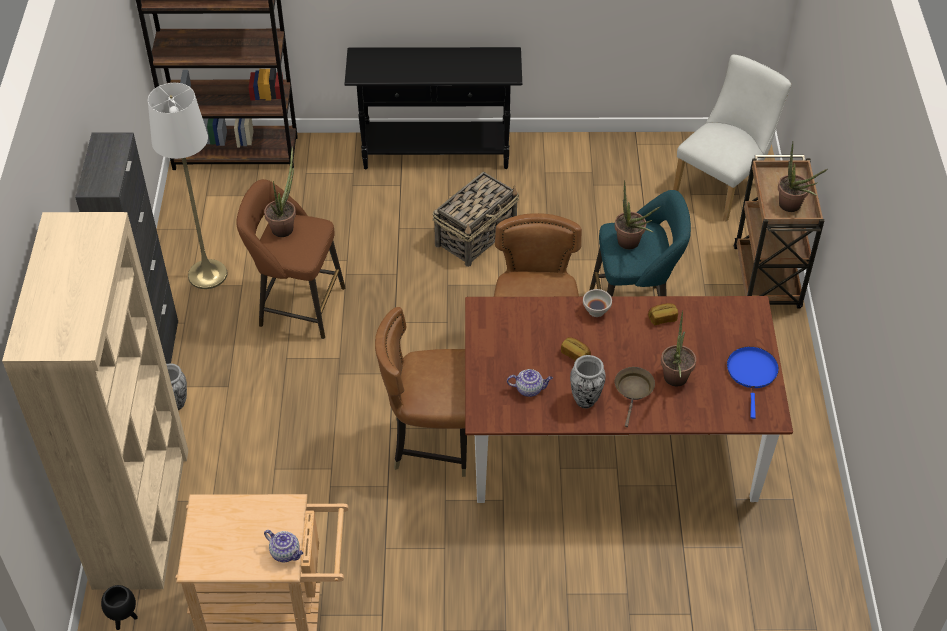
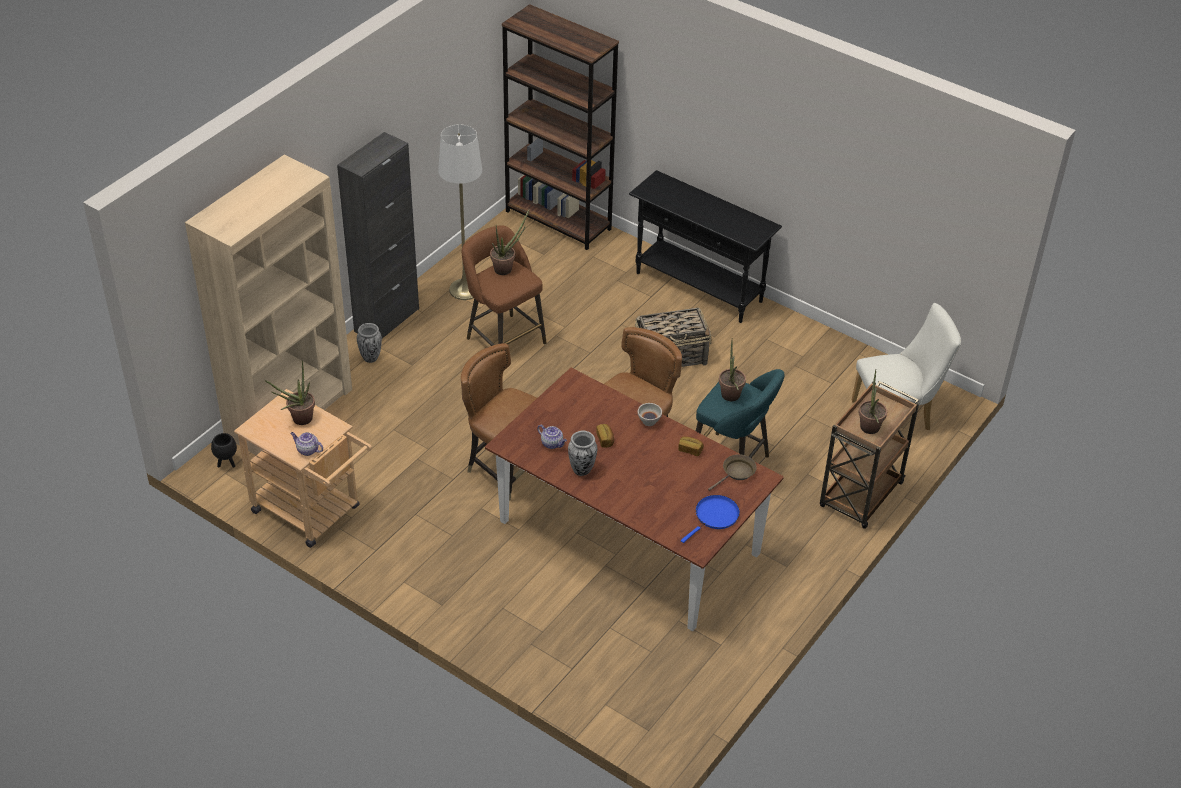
camera: 35 degrees right, 5 degrees down
teapot [264,530,303,562] -> teapot turned 135 degrees clockwise [290,432,323,456]
brown frying pan [615,367,655,427] -> brown frying pan moved to [708,454,757,491]
potted plant [661,310,696,387] -> potted plant moved to [265,361,315,425]

